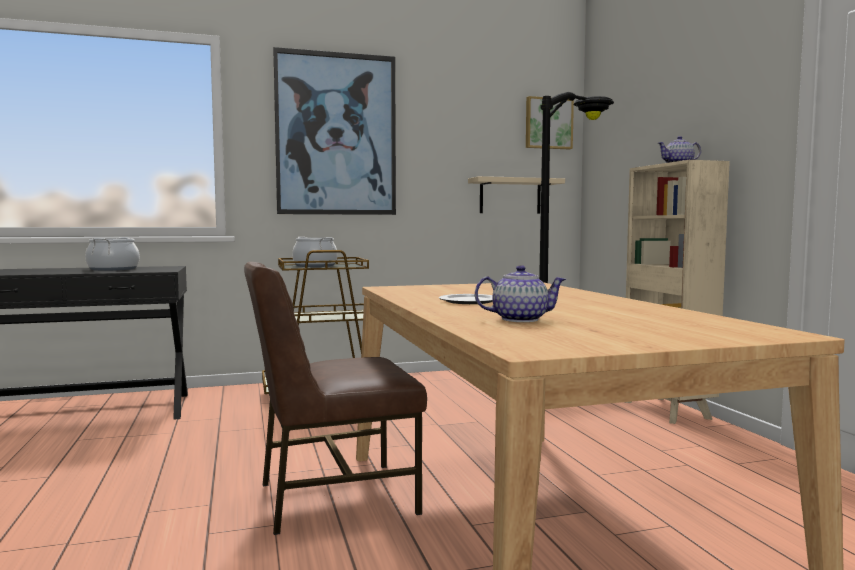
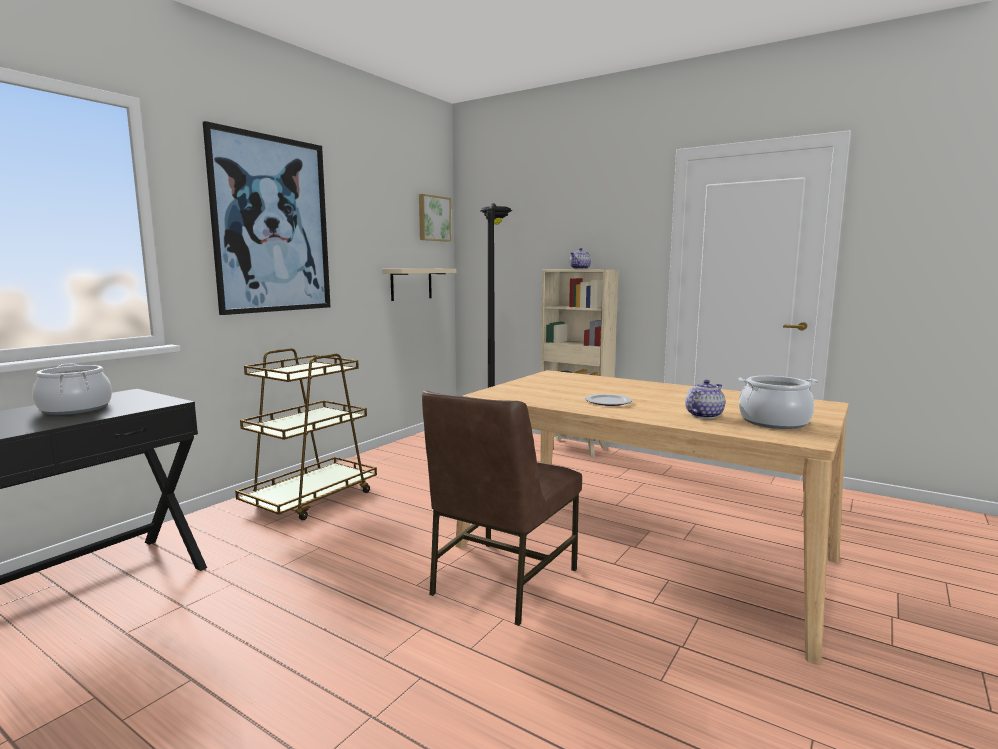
camera: 40 degrees left, 5 degrees up
cooking pot [292,237,338,267] -> cooking pot moved to [739,376,818,429]

